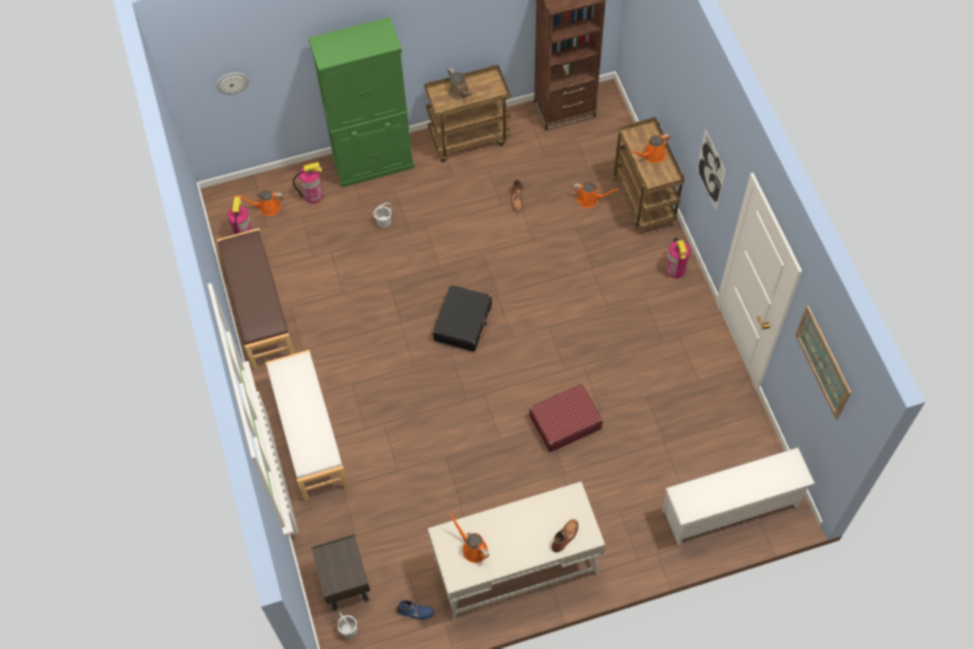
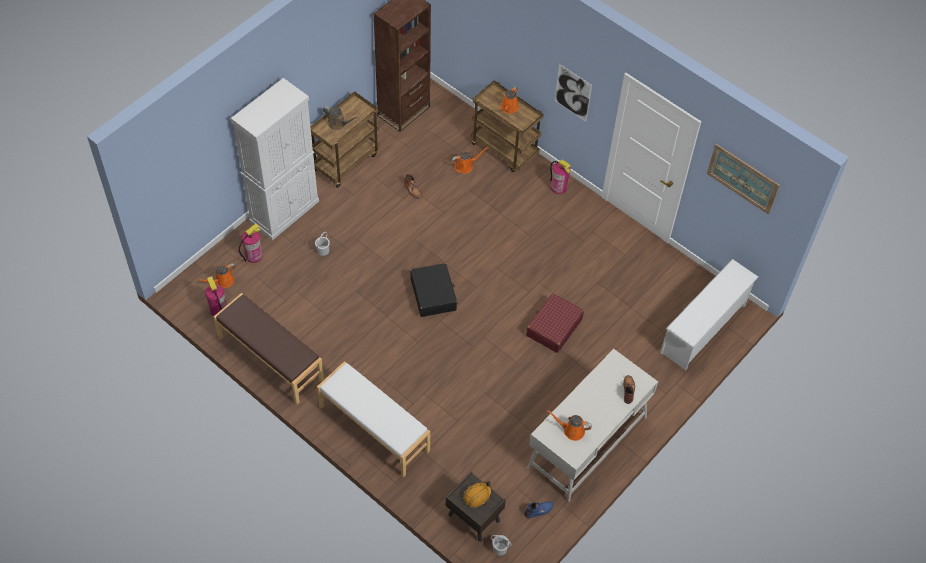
camera: 35 degrees left, 5 degrees down
wall clock [216,72,249,95] -> none
green cabinet [308,17,415,187] -> white cabinet [231,78,319,240]
none -> orange hard hat [463,481,492,507]

